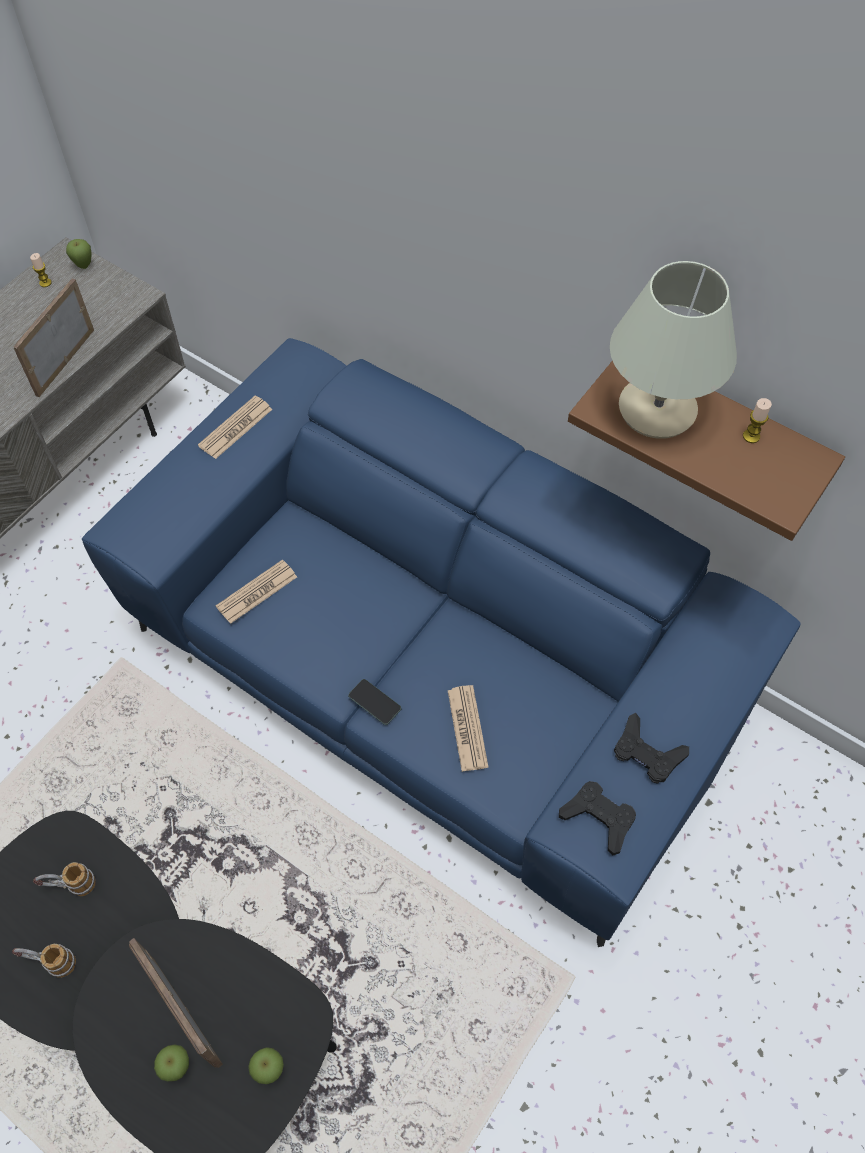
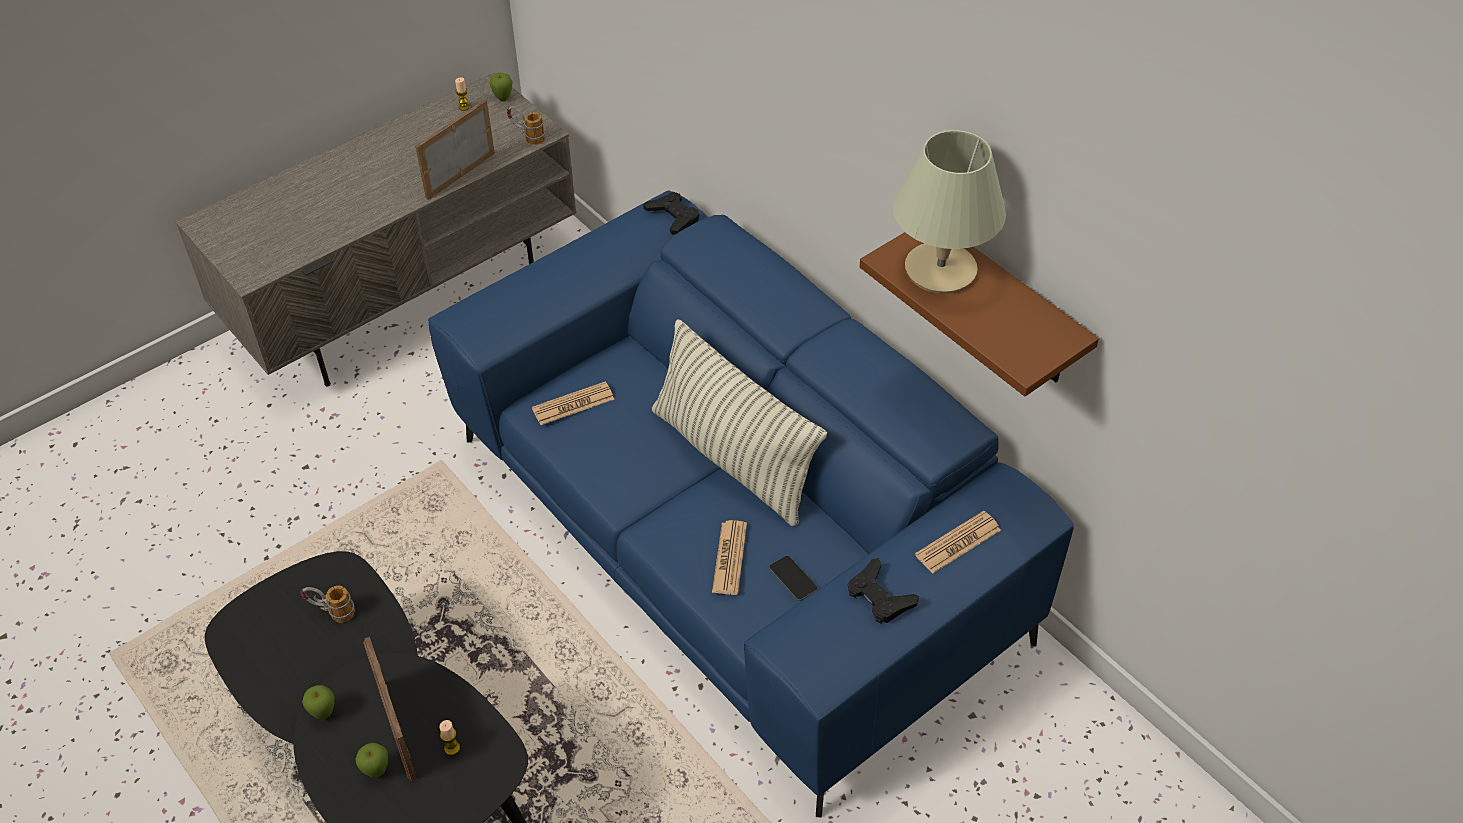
camera: 15 degrees right, 10 degrees down
mug [12,944,76,978] -> mug moved to [507,106,545,145]
newspaper [198,396,273,459] -> newspaper moved to [915,511,1001,574]
apple [248,1047,284,1084] -> apple moved to [302,685,335,719]
phone [348,679,402,725] -> phone moved to [769,555,818,601]
black game controller [559,781,636,856] -> black game controller moved to [643,192,699,235]
candle [743,398,772,443] -> candle moved to [439,720,460,755]
none -> pillow [652,319,827,526]

